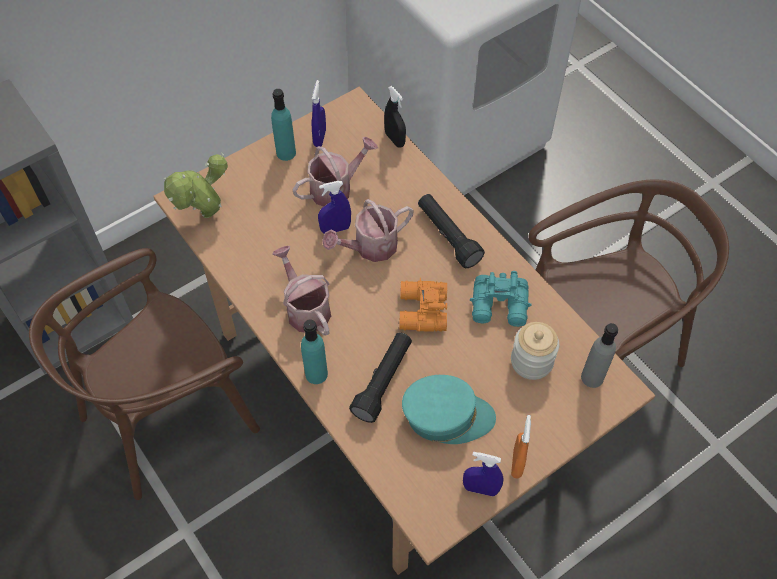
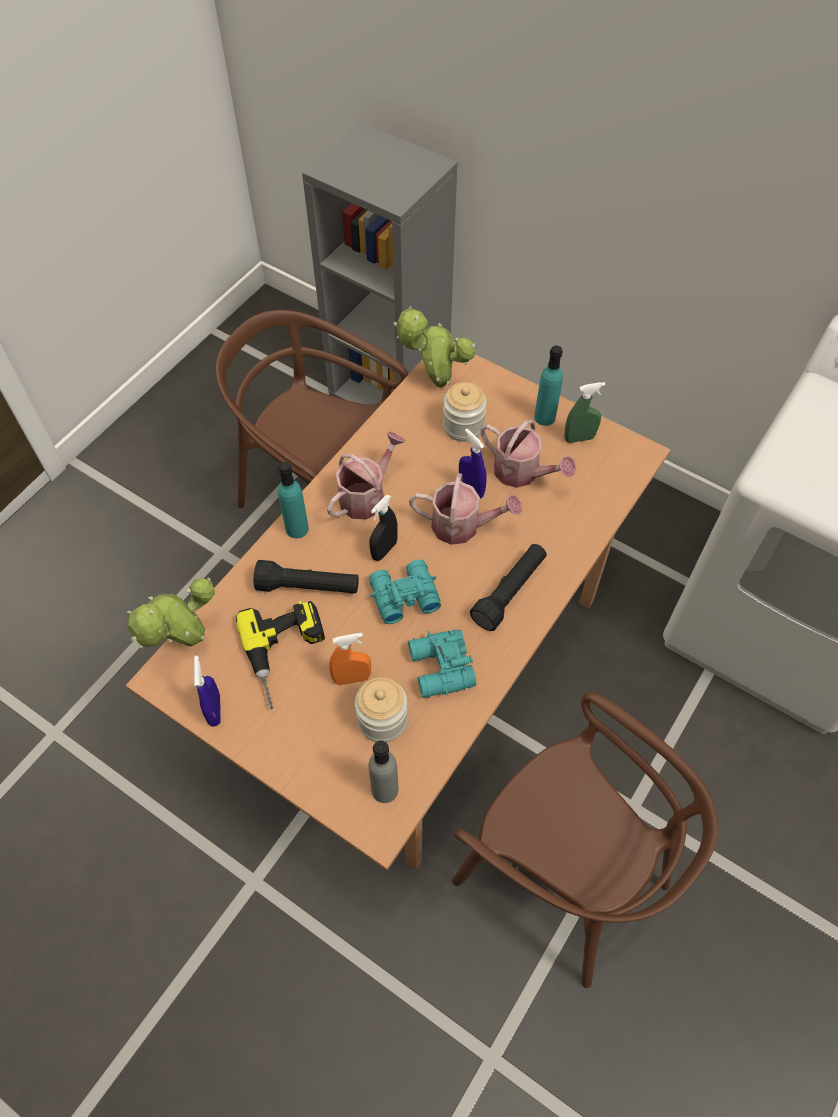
camera: 70 degrees right, 0 degrees up
blue spray bottle [312,80,326,147] -> green spray bottle [564,382,606,443]
watering can [322,199,414,262] -> watering can turned 150 degrees clockwise [409,473,522,545]
black spray bottle [384,86,406,148] -> black spray bottle moved to [369,494,398,561]
orange binoculars [399,278,447,332] -> turquoise binoculars [369,560,441,624]
turquoise cap [402,375,496,444] -> power drill [236,601,325,709]
orange spray bottle [511,415,531,478] -> orange spray bottle moved to [329,633,371,685]
none -> potted plant [127,577,215,648]
none -> jar [443,382,487,442]

